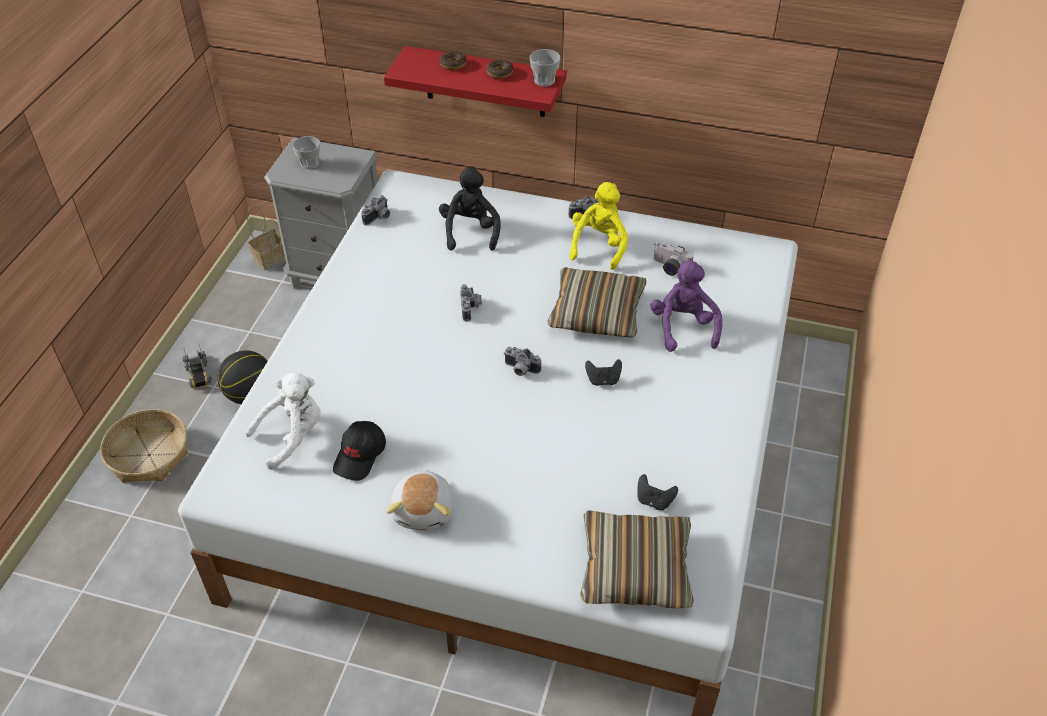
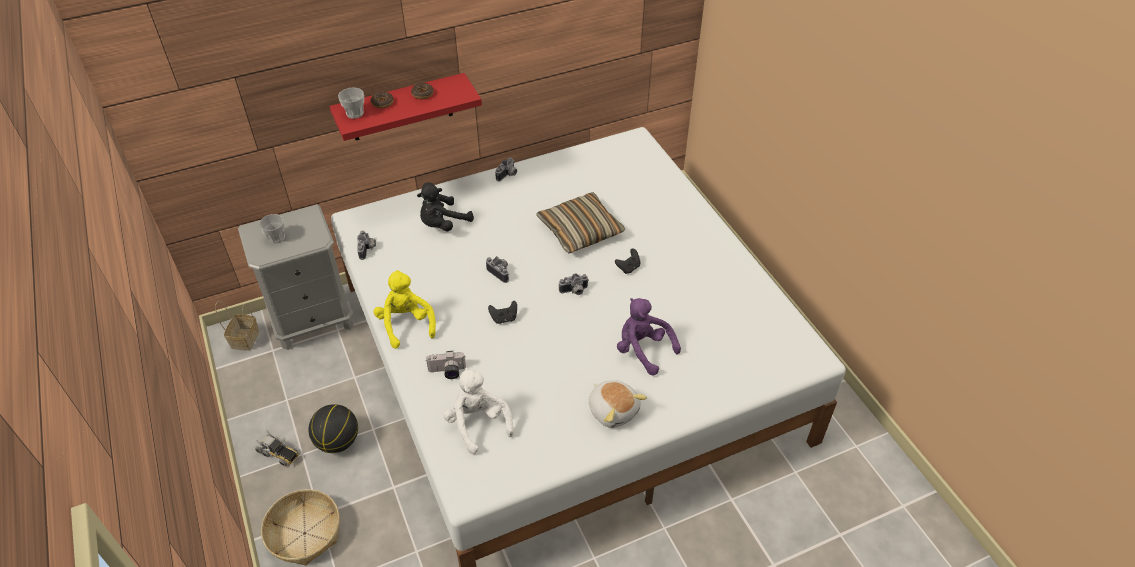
camera: 40 degrees left, 0 degrees up
white plush toy [245,373,321,470] -> white plush toy turned 45 degrees counterclockwise [443,368,514,454]
black cap [333,421,386,481] -> none
black plush toy [439,167,500,251] -> black plush toy turned 90 degrees counterclockwise [417,182,474,231]
cup [530,49,560,87] -> cup moved to [338,88,364,119]
yellow plush toy [569,182,628,270] -> yellow plush toy moved to [374,270,436,349]
pillow [580,510,694,609] -> none
black game controller [638,474,678,510] -> black game controller moved to [488,301,517,324]
purple plush toy [650,260,722,352] -> purple plush toy moved to [617,298,681,376]
camera [654,241,693,276] -> camera moved to [426,351,466,379]

